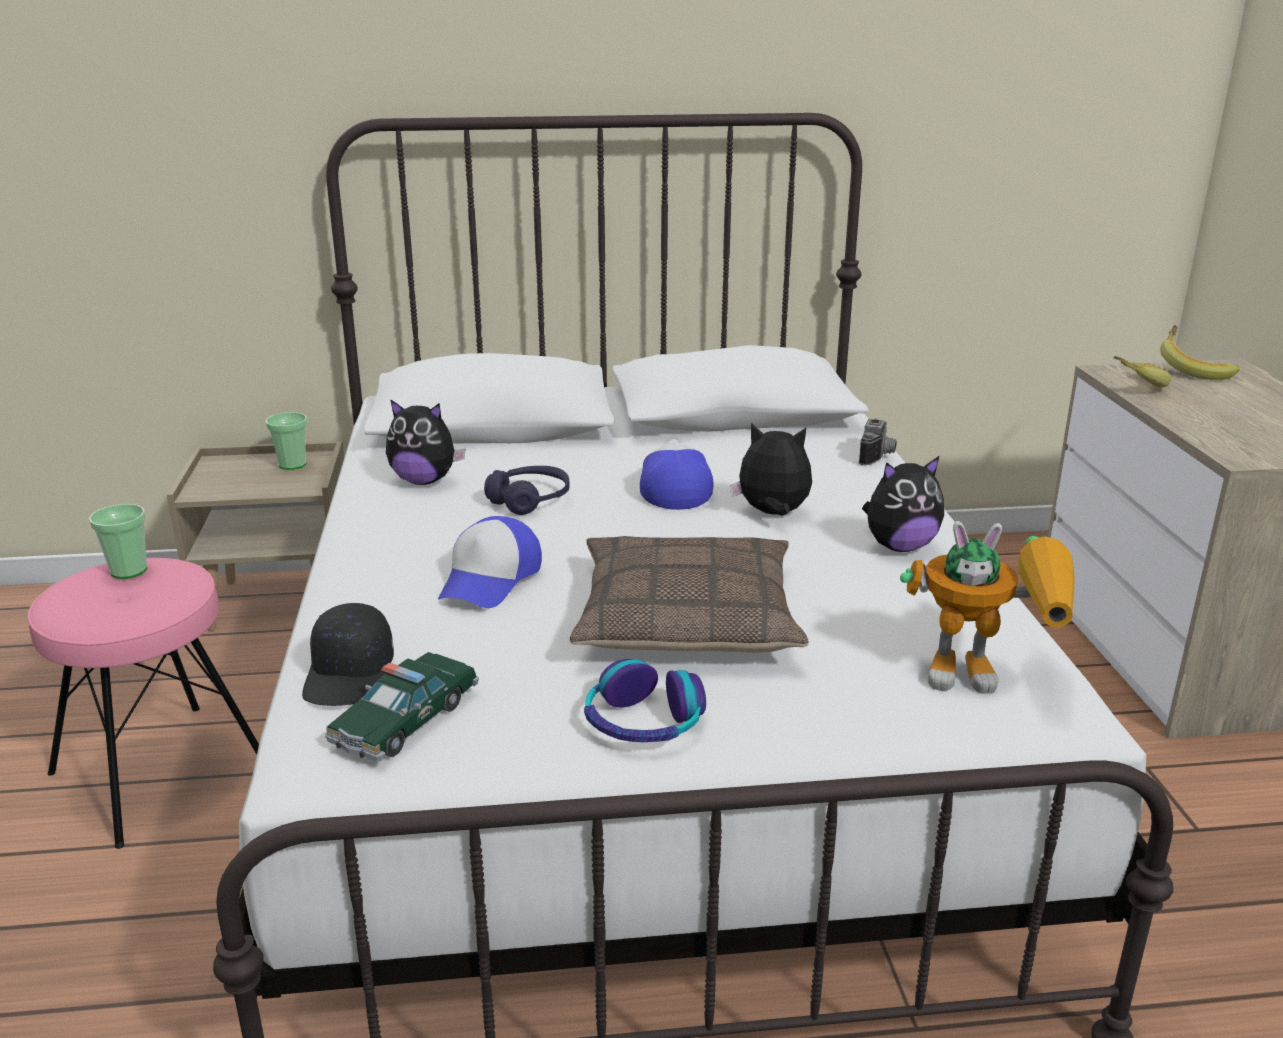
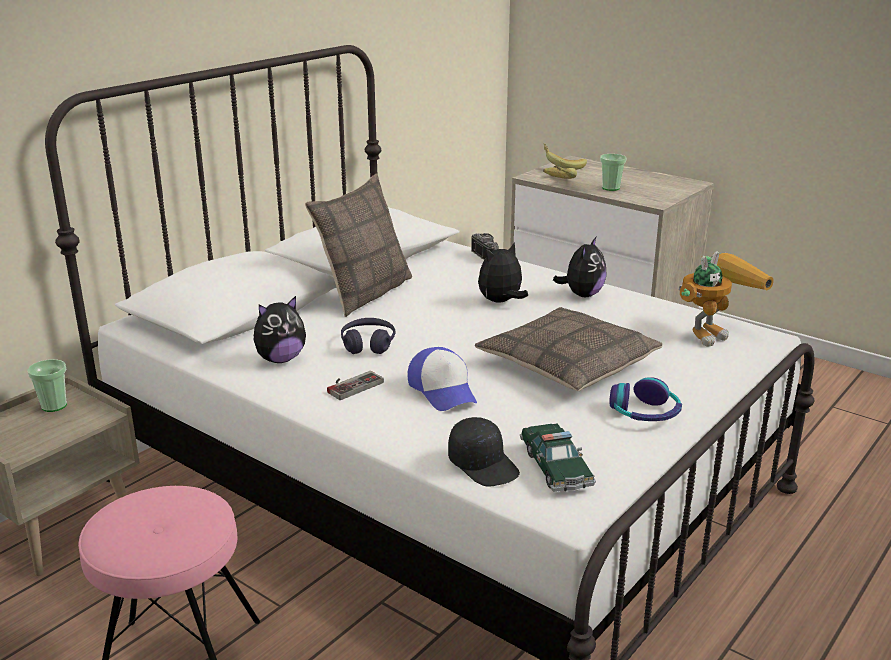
camera: 45 degrees left, 0 degrees up
cup [89,504,147,579] -> cup moved to [600,154,627,191]
cap [640,439,714,510] -> none
none -> pillow [305,174,412,317]
none -> game controller [327,371,384,400]

